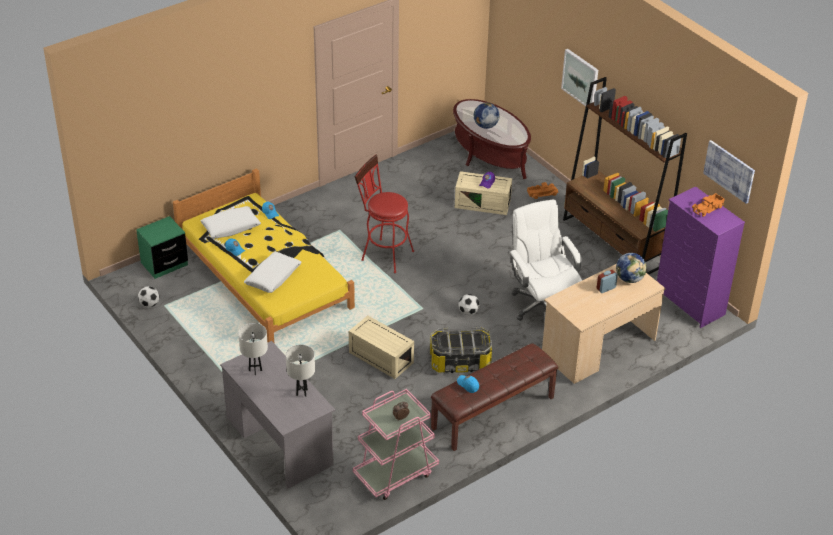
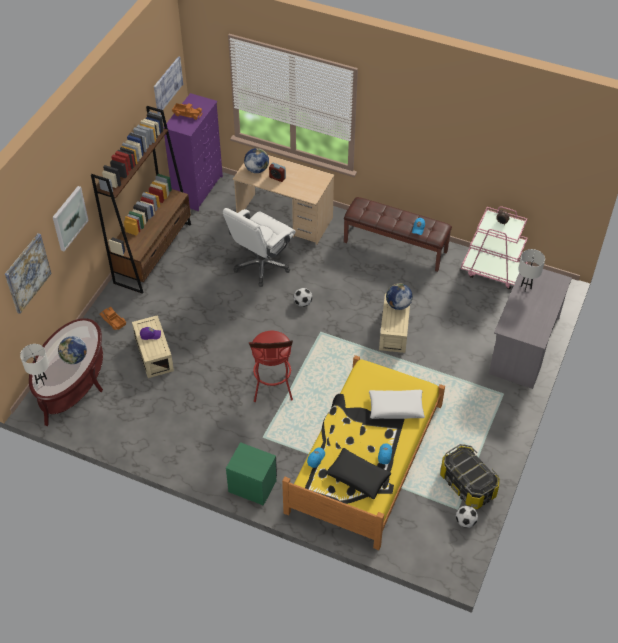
camera: 120 degrees left, 10 degrees up
green nightstand [136,216,188,279] -> green nightstand moved to [226,442,277,506]
white pillow [200,206,261,238] -> black pillow [326,448,391,499]
white table lamp [238,323,268,376] -> white table lamp moved to [20,344,49,385]
storage box [430,327,492,373] -> storage box moved to [440,444,500,509]
none -> picture [5,233,52,314]
none -> globe [386,283,413,310]

